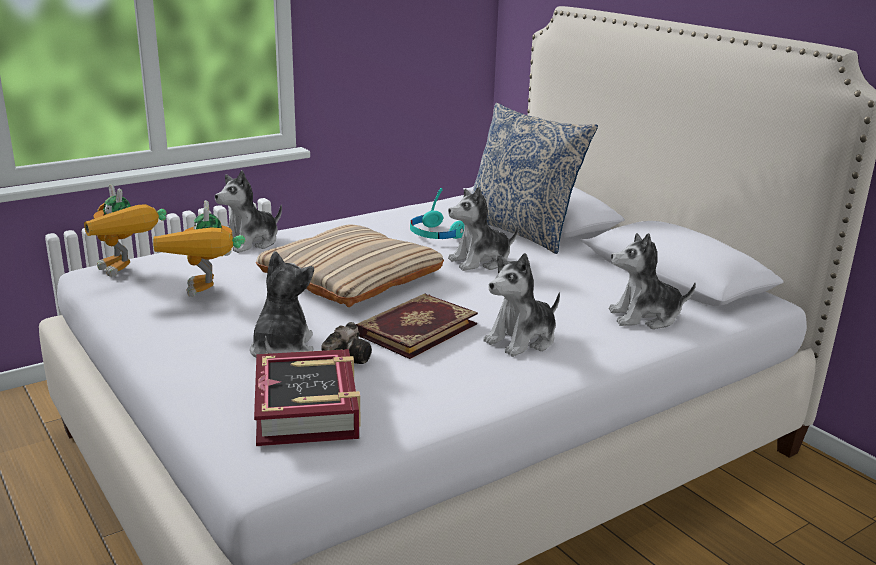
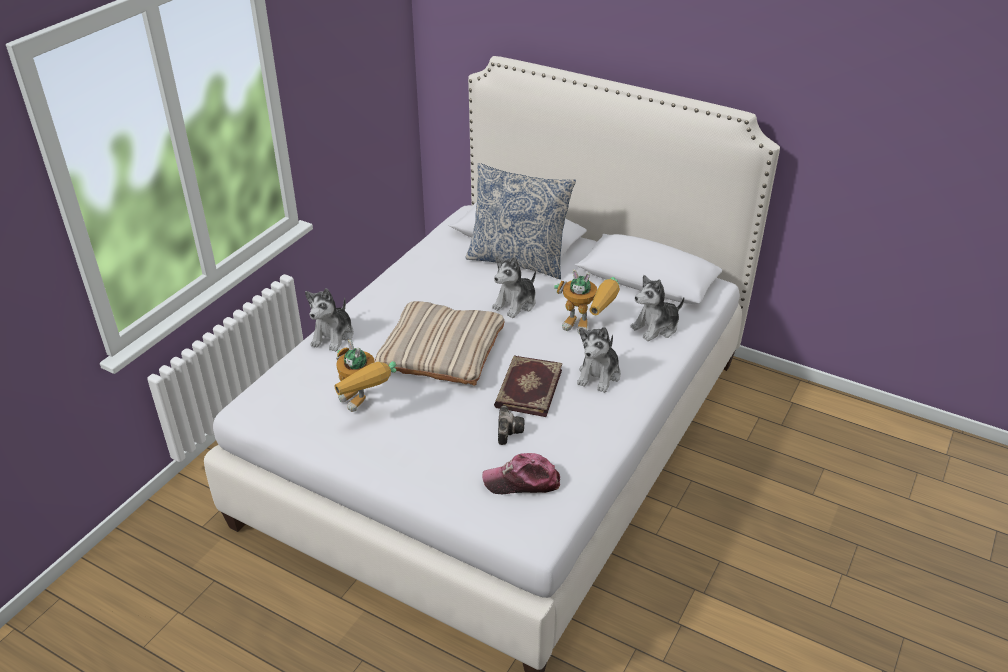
camera: 25 degrees left, 15 degrees up
toy robot [84,184,166,277] -> toy robot moved to [554,269,620,334]
plush toy [250,251,314,357] -> none
book [254,349,361,446] -> cap [482,453,560,494]
turquoise headphones [410,188,464,239] -> none

